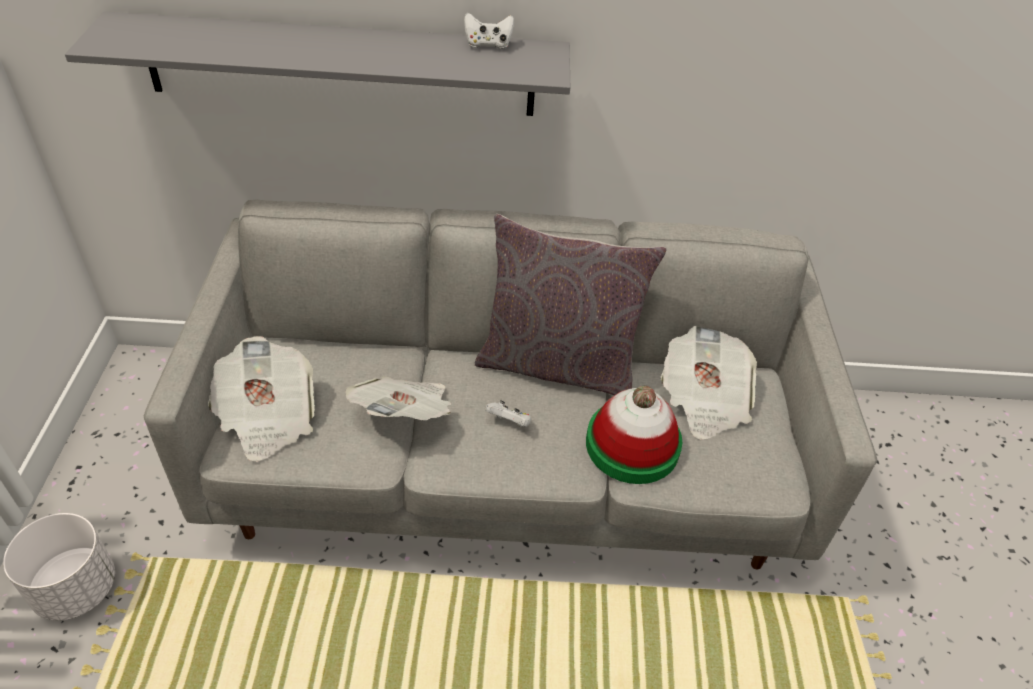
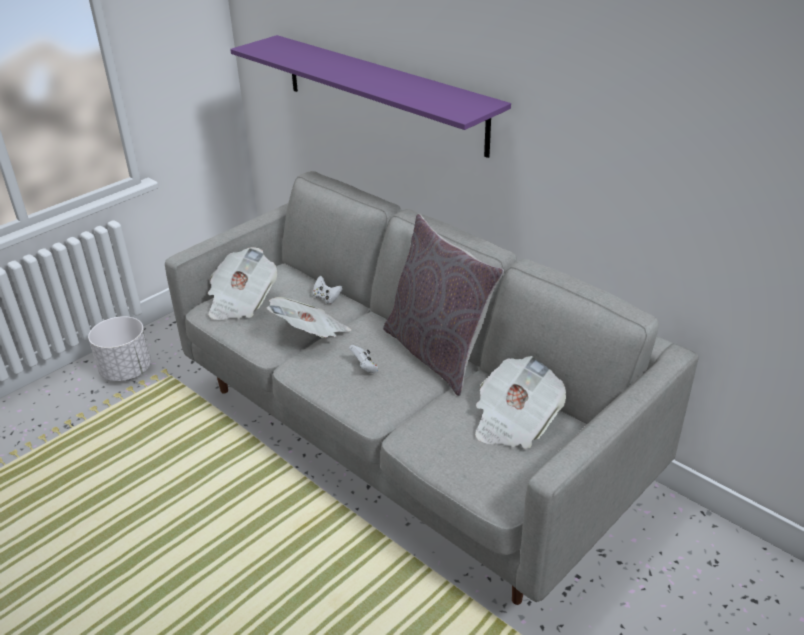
camera: 45 degrees right, 10 degrees down
grey shelf [65,11,570,116] -> purple shelf [230,35,511,158]
white game controller [464,13,514,49] -> white game controller moved to [313,276,343,304]
hat [586,386,682,484] -> none

